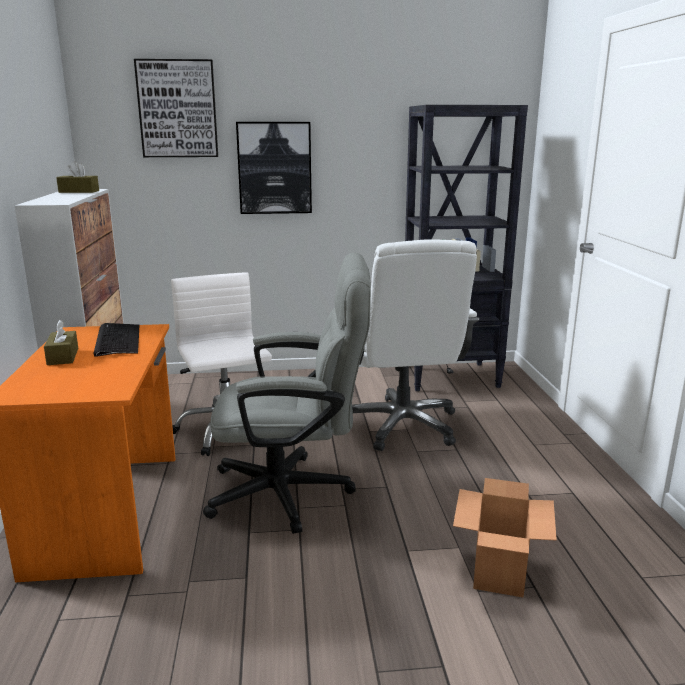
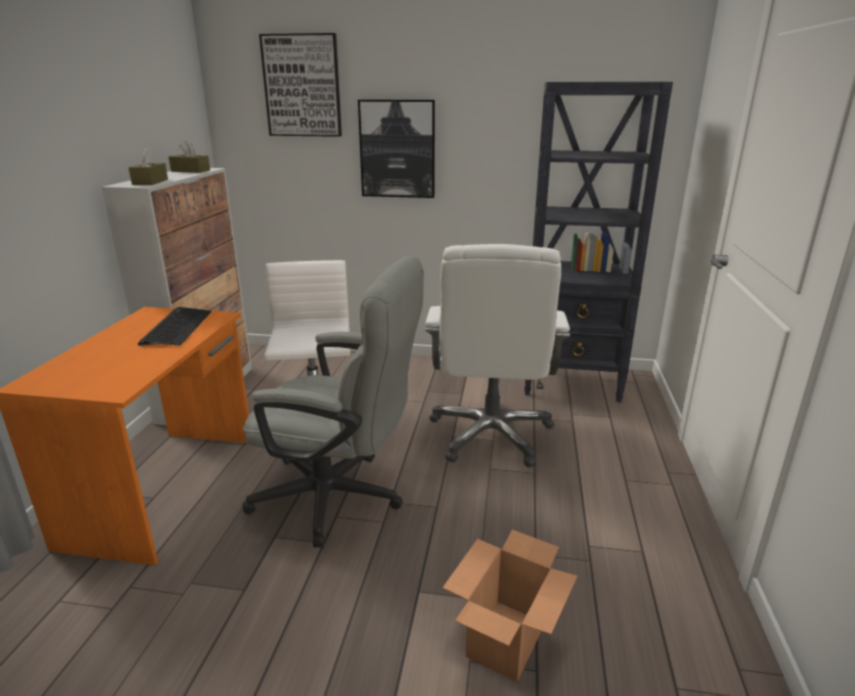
camera: 15 degrees right, 5 degrees up
brown tissue box [44,320,78,365] -> brown tissue box moved to [129,148,168,185]

